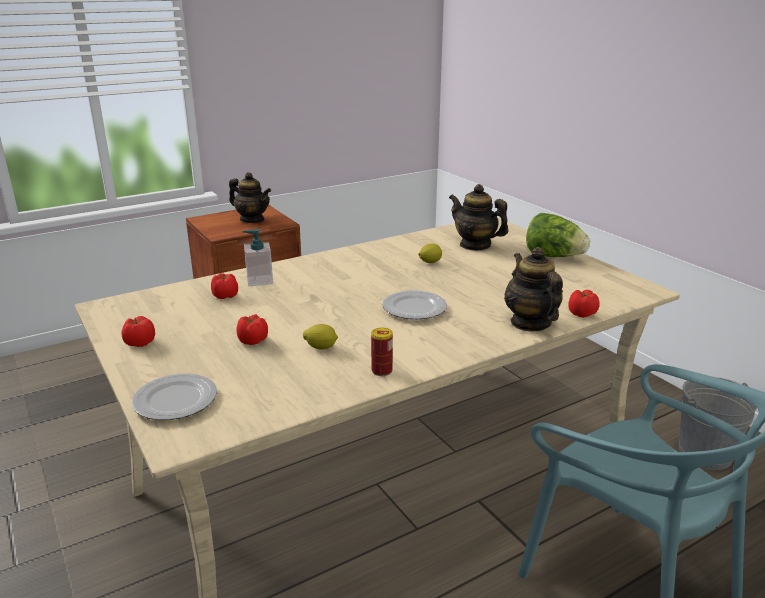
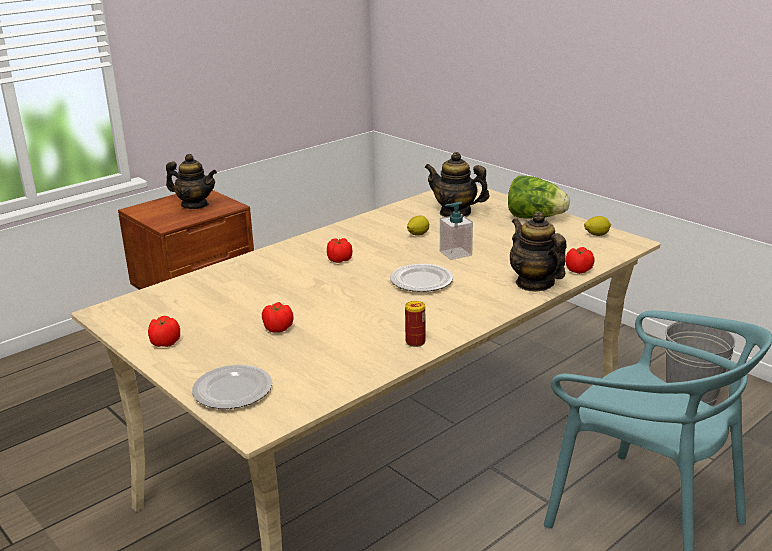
camera: 10 degrees left, 0 degrees up
tomato [211,273,238,299] -> tomato moved to [327,238,352,263]
soap dispenser [242,229,273,286] -> soap dispenser moved to [440,202,473,260]
lemon [303,324,338,350] -> lemon moved to [584,216,611,236]

